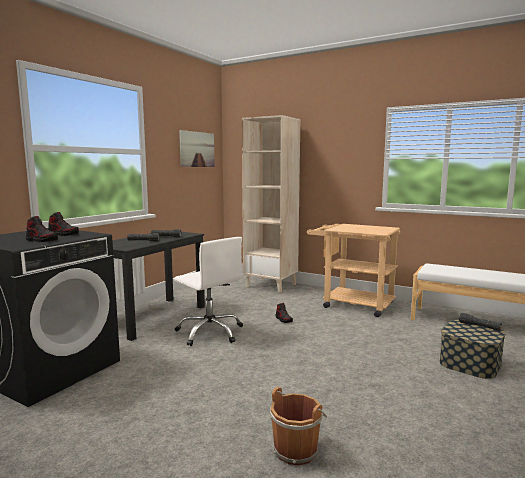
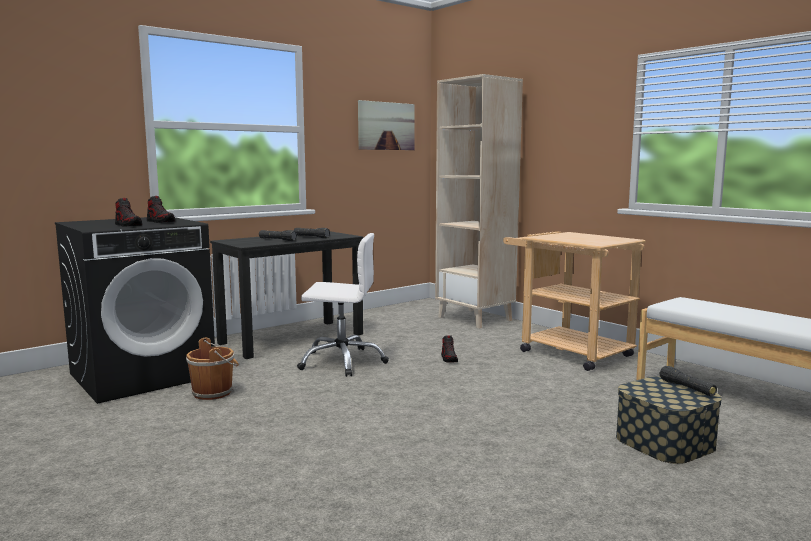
camera: 20 degrees right, 0 degrees up
white office chair [174,237,243,346] -> white office chair turned 60 degrees counterclockwise [297,233,389,377]
brown bucket [270,387,327,466] -> brown bucket moved to [186,338,239,400]

